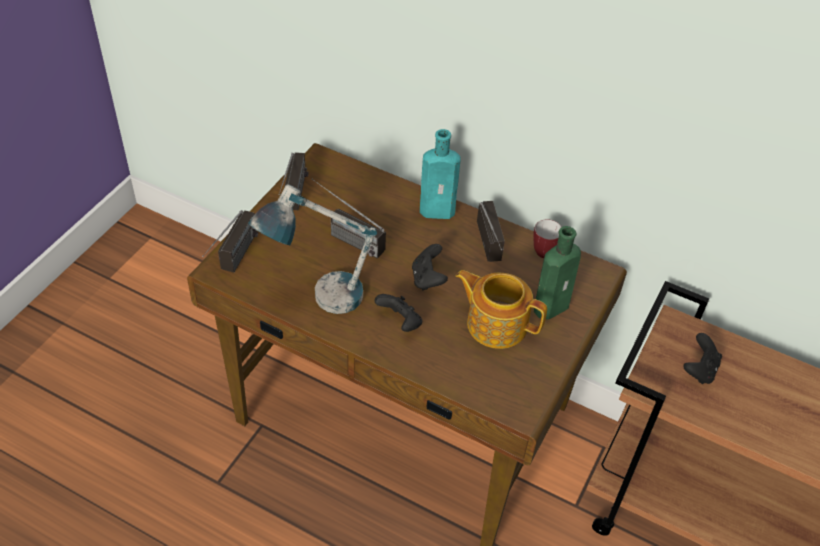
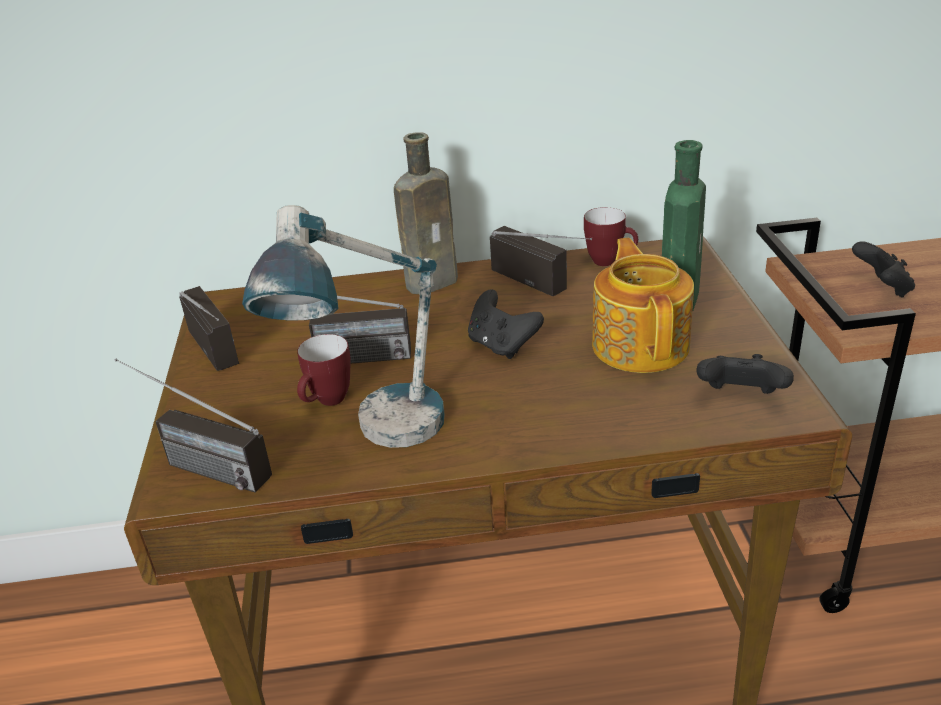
camera: 30 degrees left, 15 degrees down
radio [202,210,258,272] -> radio turned 135 degrees clockwise [114,359,272,493]
black game controller [375,294,422,332] -> black game controller moved to [696,354,794,394]
turquoise bottle [420,129,461,219] -> brown bottle [394,132,458,294]
teapot [456,270,547,349] -> teapot turned 90 degrees clockwise [592,238,694,373]
none -> mug [297,334,351,406]

